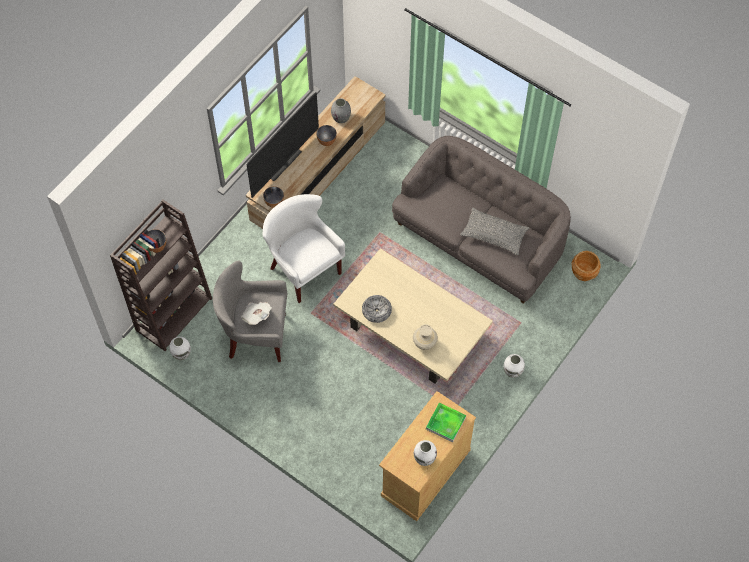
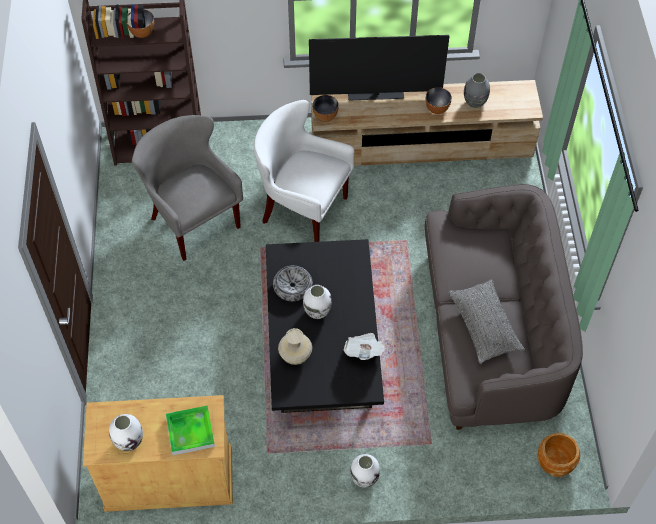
camera: 50 degrees right, 5 degrees down
white vase [169,337,191,360] -> white vase moved to [303,285,332,319]
newspaper [241,302,272,325] -> newspaper moved to [344,333,386,360]
white armchair [262,194,345,303] -> white armchair turned 75 degrees counterclockwise [253,100,354,242]
beige coffee table [333,248,493,383] -> black coffee table [266,239,384,413]

